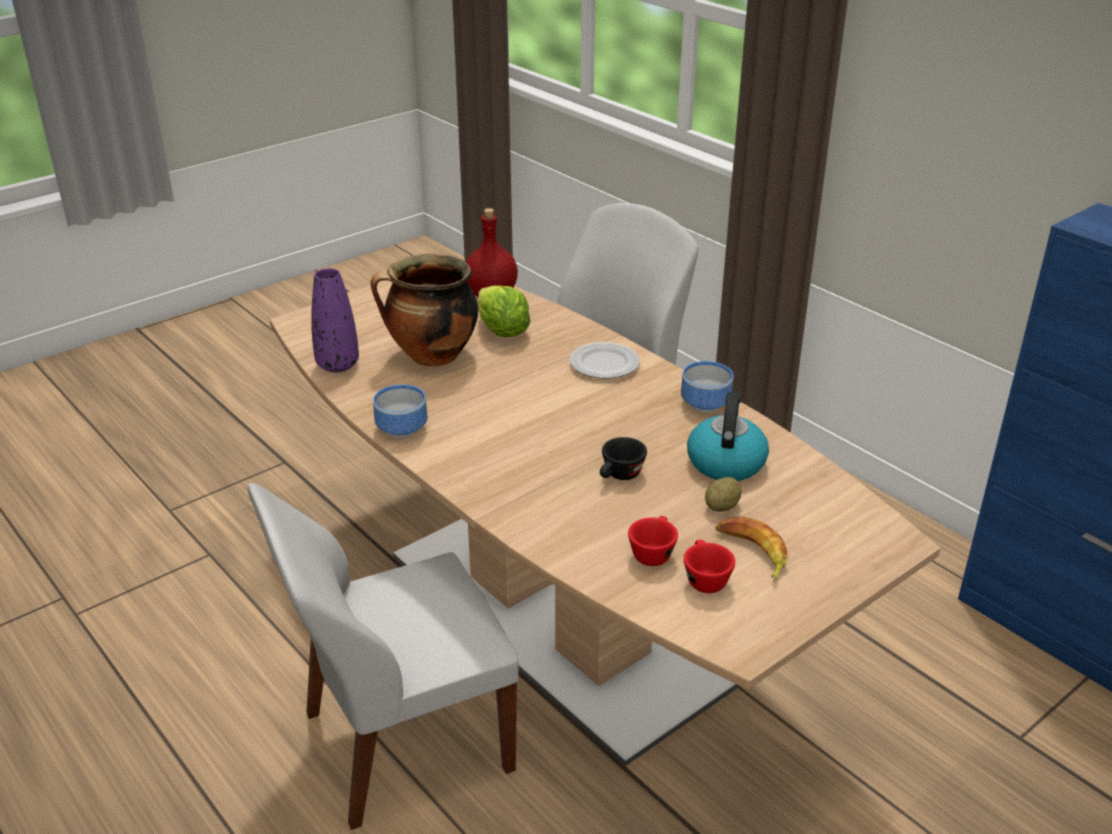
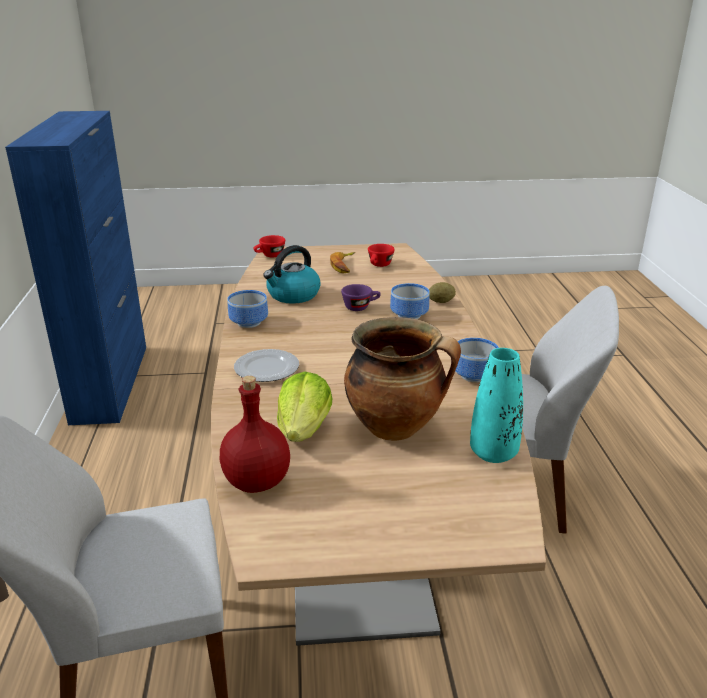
camera: 145 degrees left, 5 degrees down
purple vase [311,268,359,372] -> turquoise vase [470,348,523,463]
black cup [600,437,647,480] -> purple cup [341,284,381,311]
red cup [628,516,678,566] -> red cup moved to [254,235,285,257]
potato [705,477,742,512] -> potato moved to [429,282,456,303]
none -> bowl [390,283,430,319]

